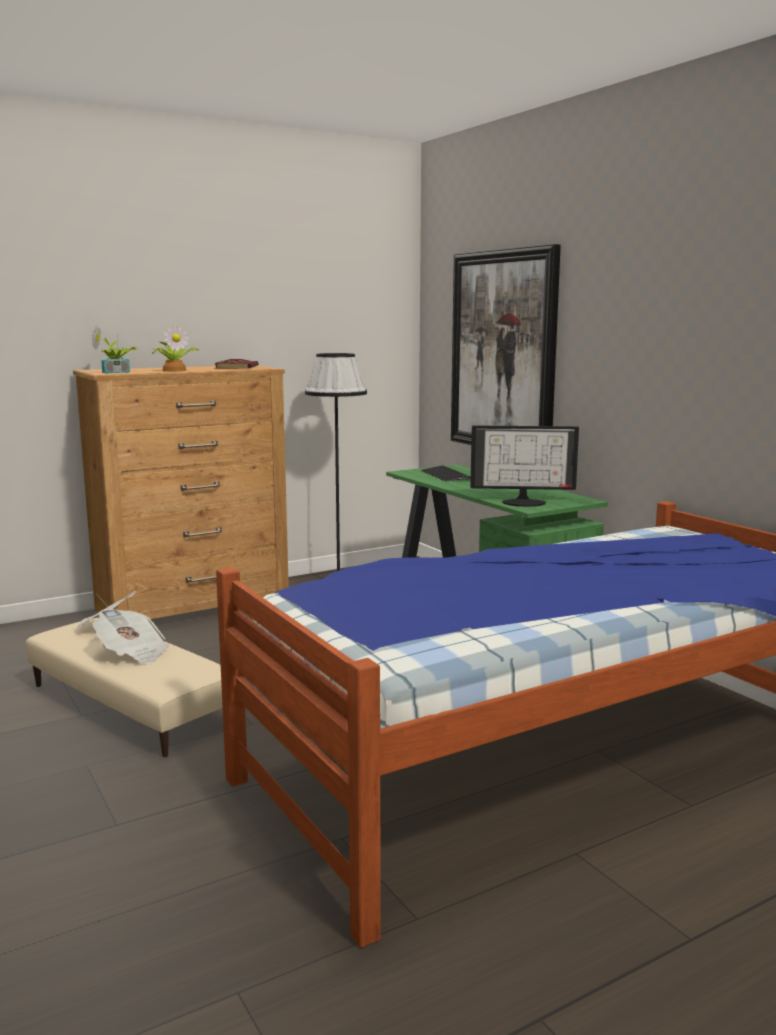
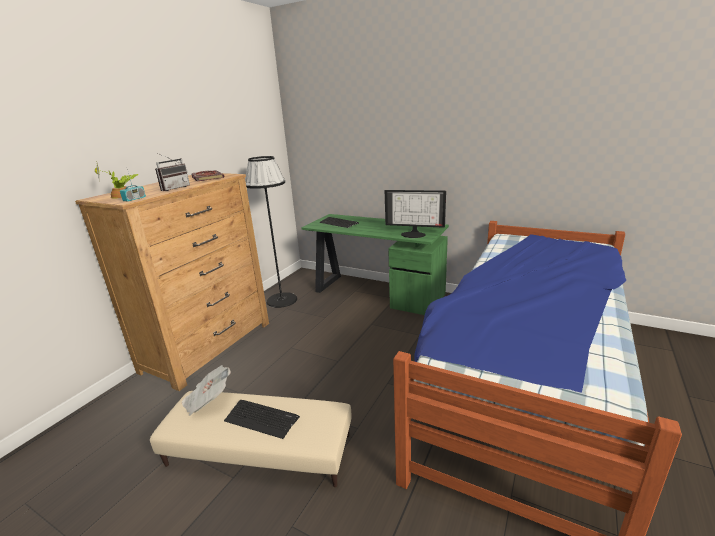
camera: 30 degrees left, 10 degrees up
newspaper [93,608,169,665] -> keyboard [224,400,300,439]
potted plant [152,325,198,372] -> radio [155,153,190,191]
picture [451,244,561,445] -> none
monitor [470,425,579,507] -> monitor turned 45 degrees clockwise [385,190,446,238]

